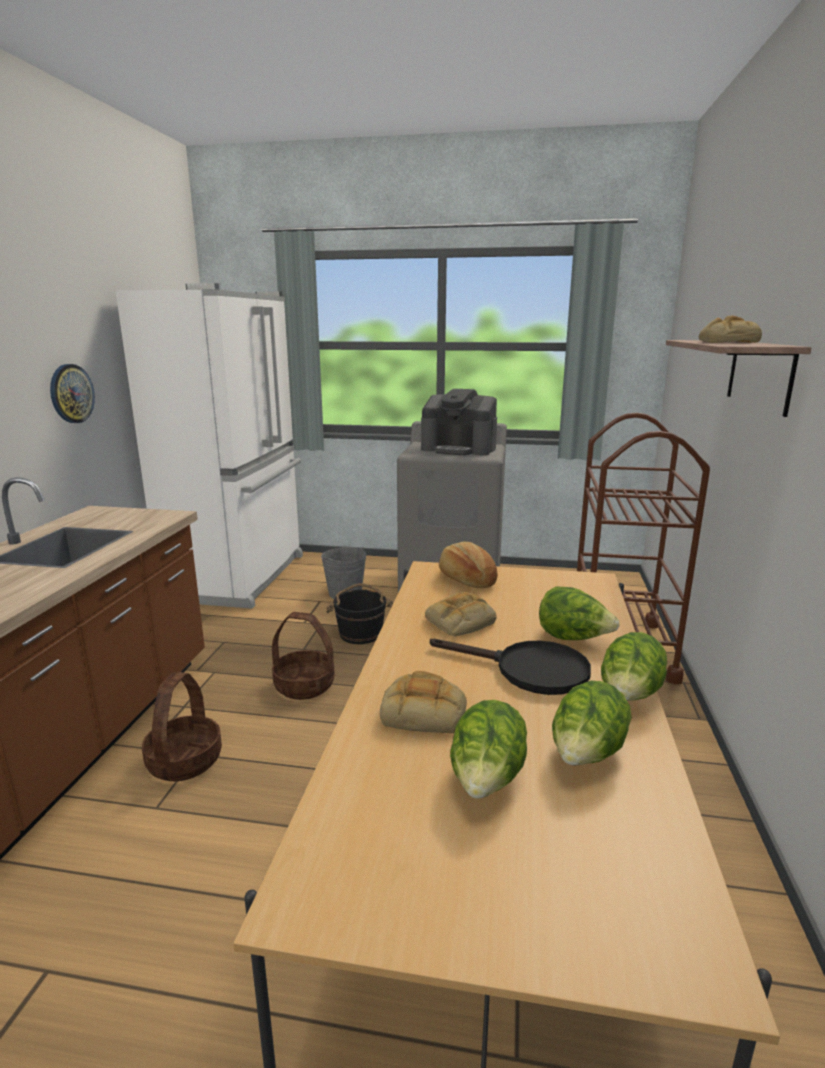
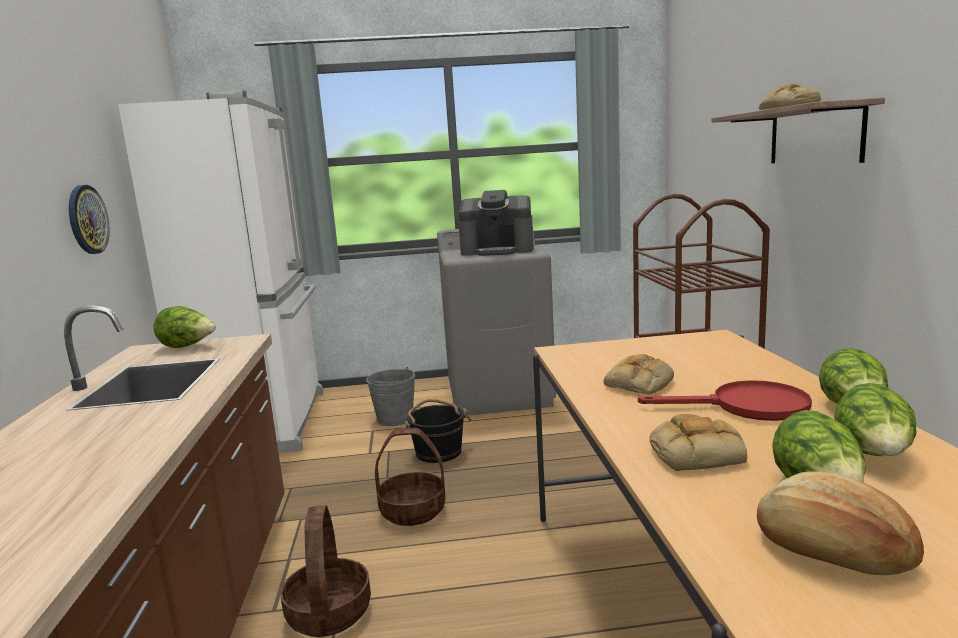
camera: 15 degrees left, 5 degrees down
black frying pan [430,639,591,695] -> red frying pan [638,380,812,421]
bread [439,542,498,588] -> bread moved to [757,472,924,575]
lettuce [539,586,620,640] -> lettuce moved to [153,306,216,348]

